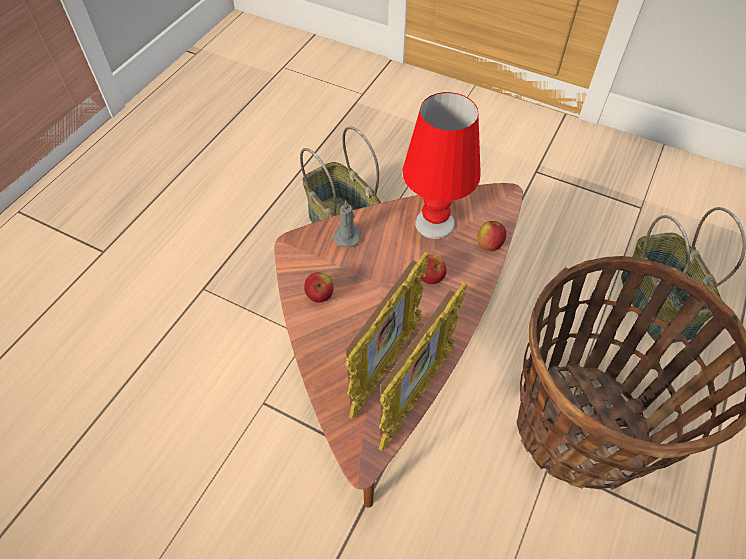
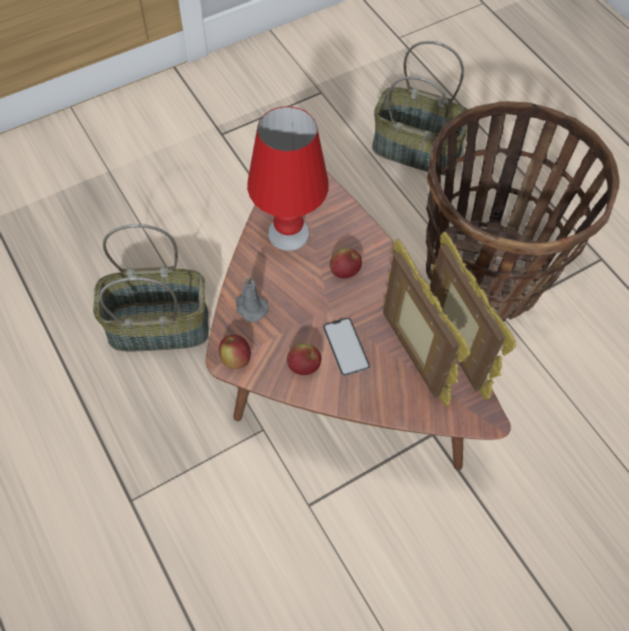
camera: 60 degrees left, 5 degrees up
apple [477,221,506,251] -> apple moved to [219,335,251,369]
none -> phone [323,318,370,376]

